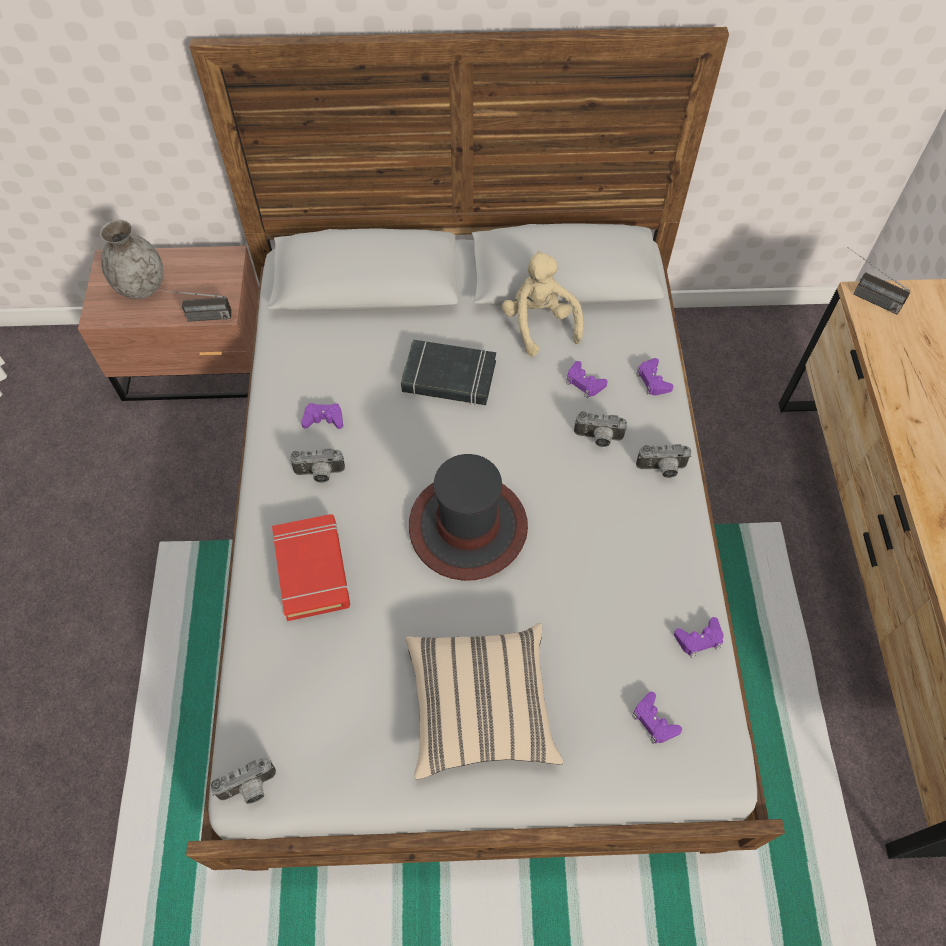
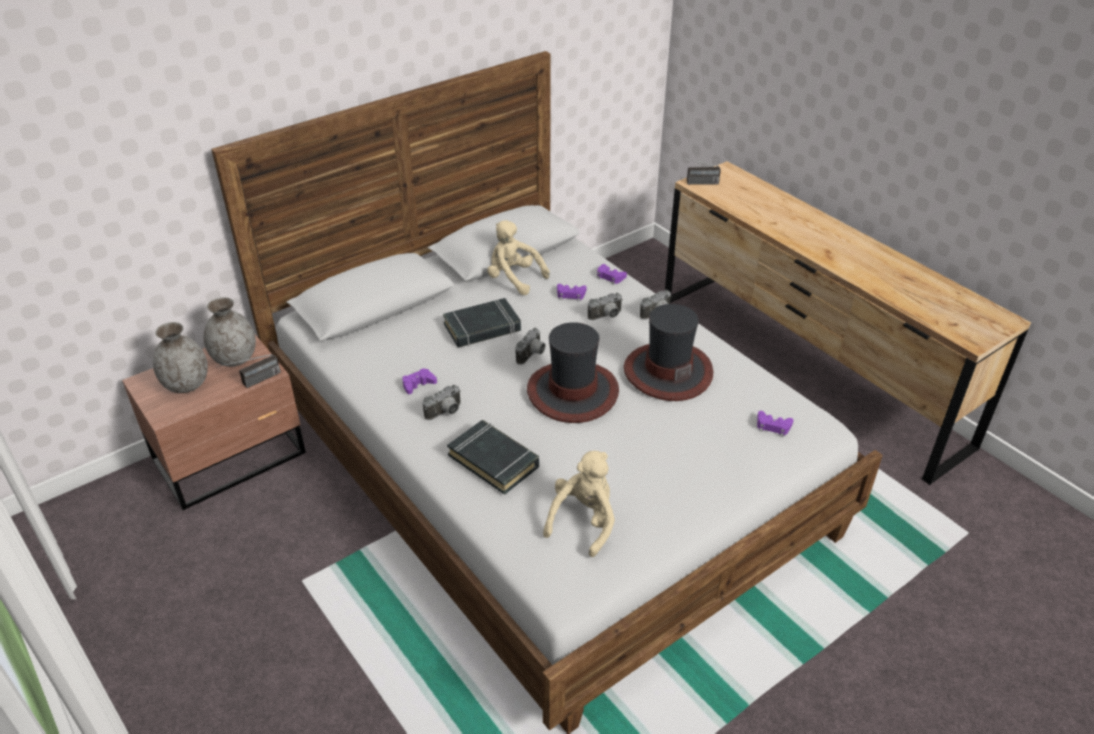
camera: 35 degrees left, 20 degrees down
camera [210,758,276,804] -> camera moved to [515,328,545,365]
red book [272,514,350,621] -> black book [447,420,539,495]
beige pillow [406,623,564,779] -> none
purple game controller [674,617,724,658] -> none
none -> grey vase [204,297,256,367]
none -> beige plush toy [543,451,615,557]
none -> hat [624,304,713,401]

